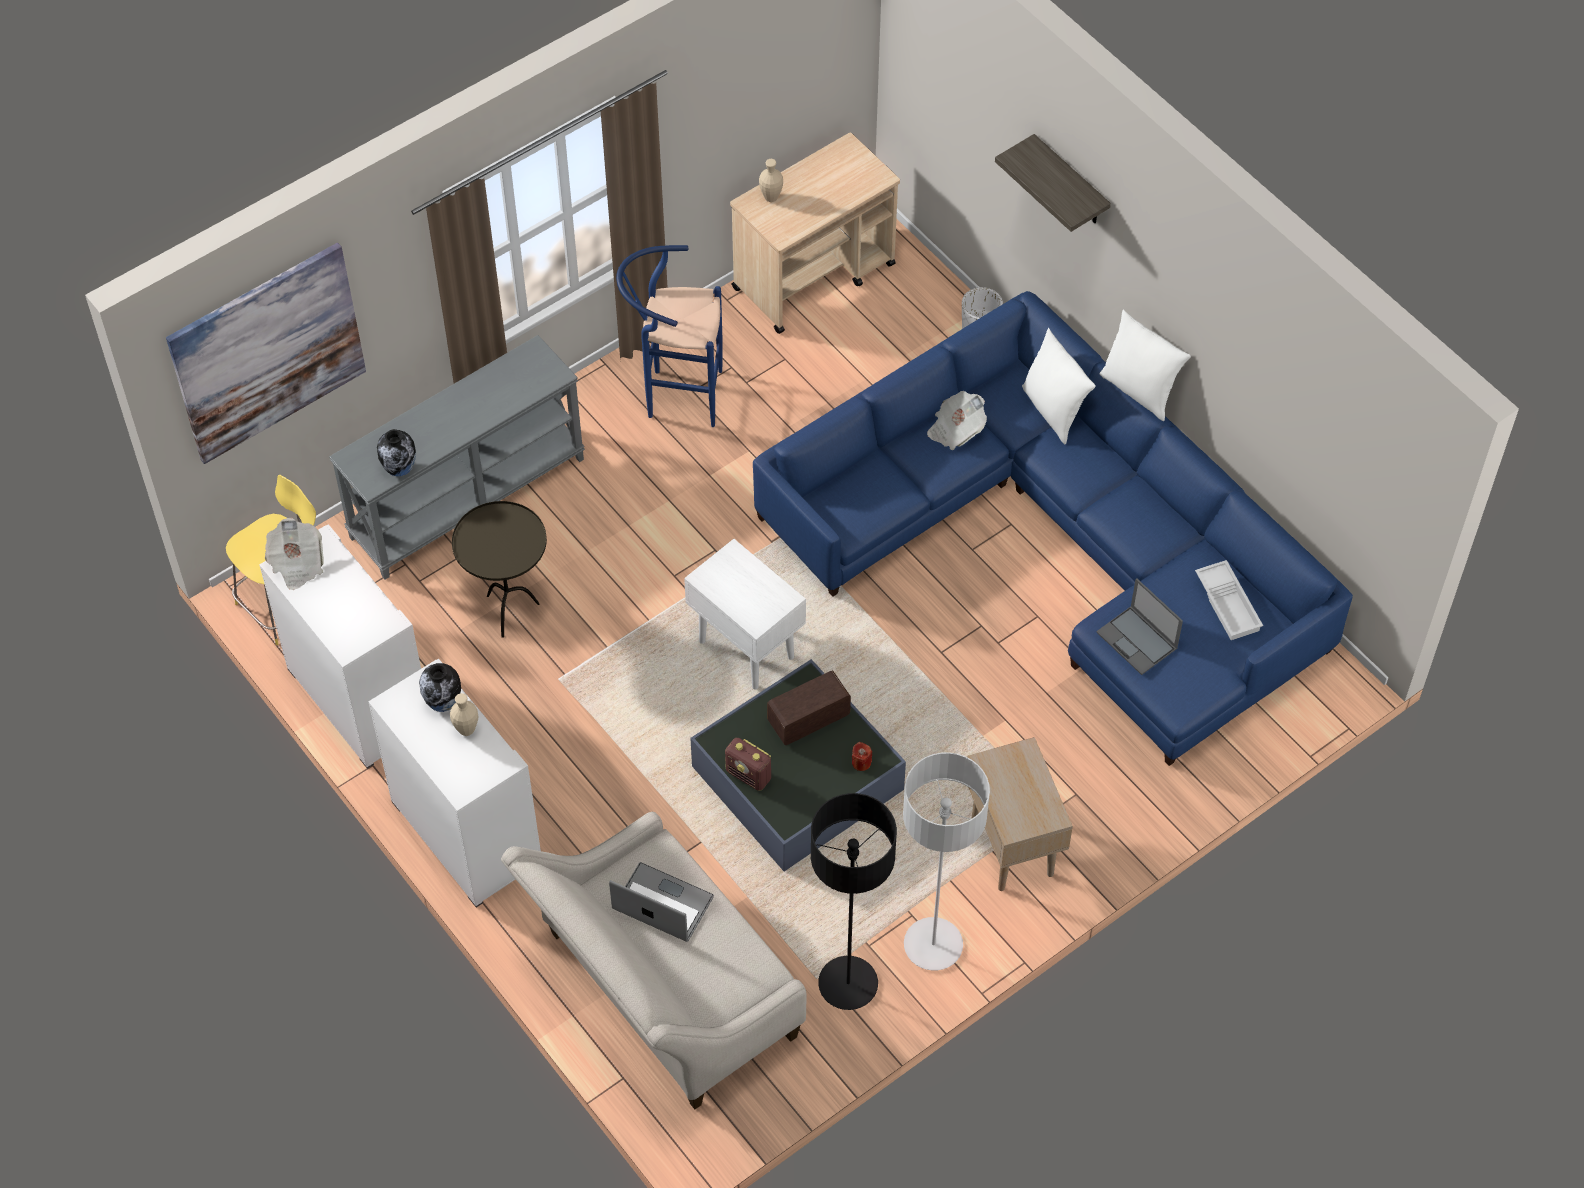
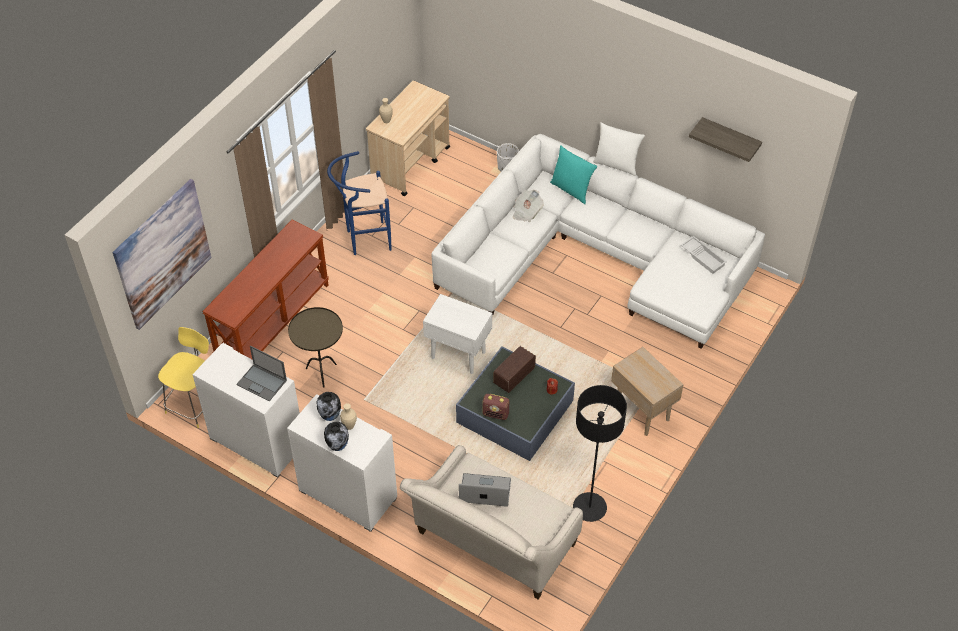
camera: 20 degrees left, 5 degrees down
newspaper [265,518,324,590] -> none
grey console table [329,335,585,580] -> brown console table [202,220,329,359]
vase [377,429,416,476] -> vase moved to [324,422,349,451]
blue sofa [753,291,1353,766] -> white sofa [431,134,765,349]
grey floor lamp [903,752,990,971] -> none
shelf [995,134,1111,232] -> shelf moved to [689,117,762,162]
white pillow [1022,328,1096,444] -> turquoise pillow [550,145,597,204]
laptop [1096,578,1183,675] -> laptop moved to [236,346,287,402]

